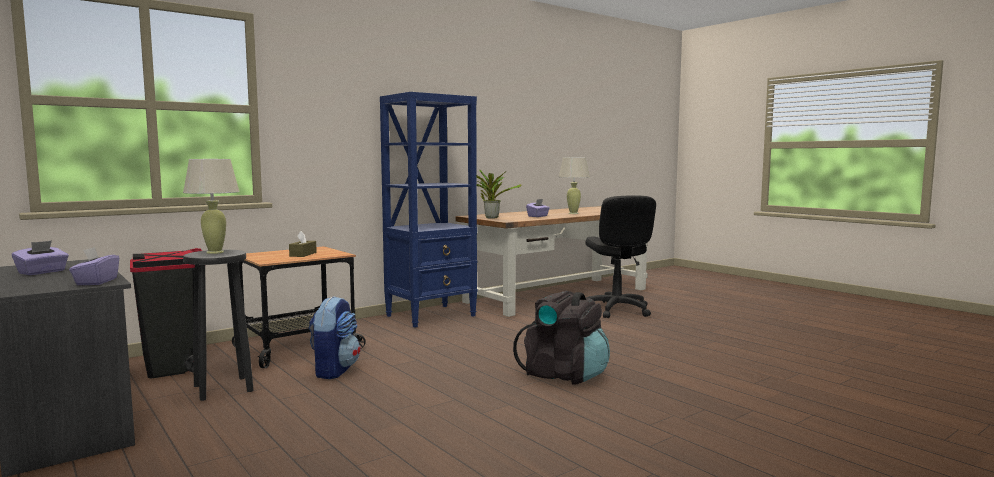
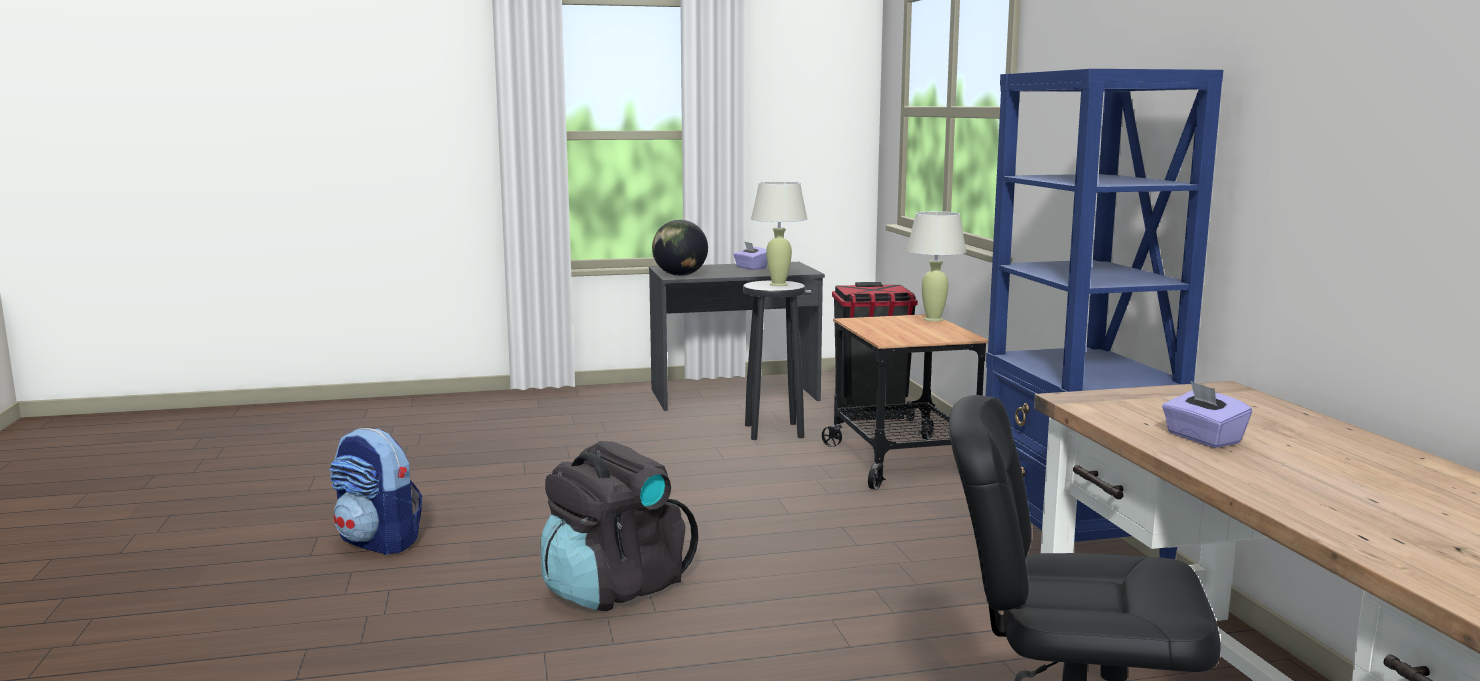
camera: 115 degrees right, 5 degrees up
purple tissue box [69,247,119,285] -> globe [652,220,708,276]
brown tissue box [289,231,317,257] -> none
backpack [309,296,360,379] -> backpack moved to [329,428,422,555]
potted plant [477,170,521,219] -> none
beige table lamp [559,157,590,214] -> beige table lamp moved to [906,211,967,322]

